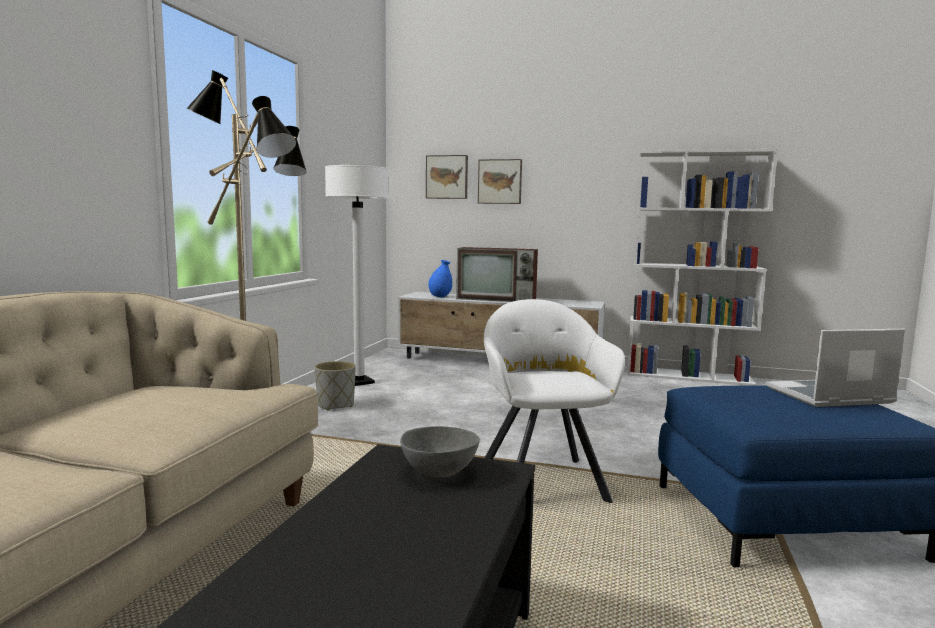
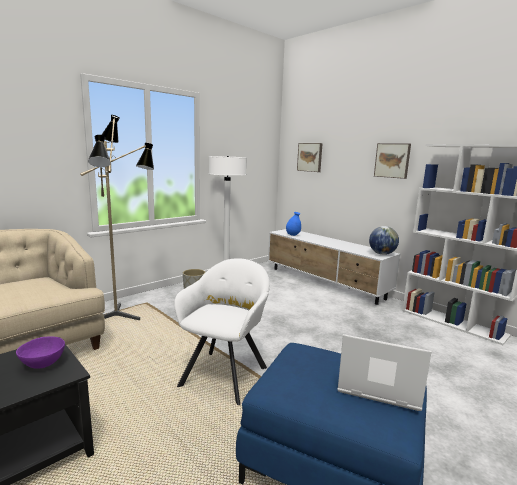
camera: 30 degrees right, 5 degrees up
grey bowl [400,426,480,477] -> purple bowl [16,336,65,369]
television [456,247,538,302] -> none
picture [478,159,522,204] -> picture moved to [374,143,411,179]
none -> globe [369,226,399,255]

